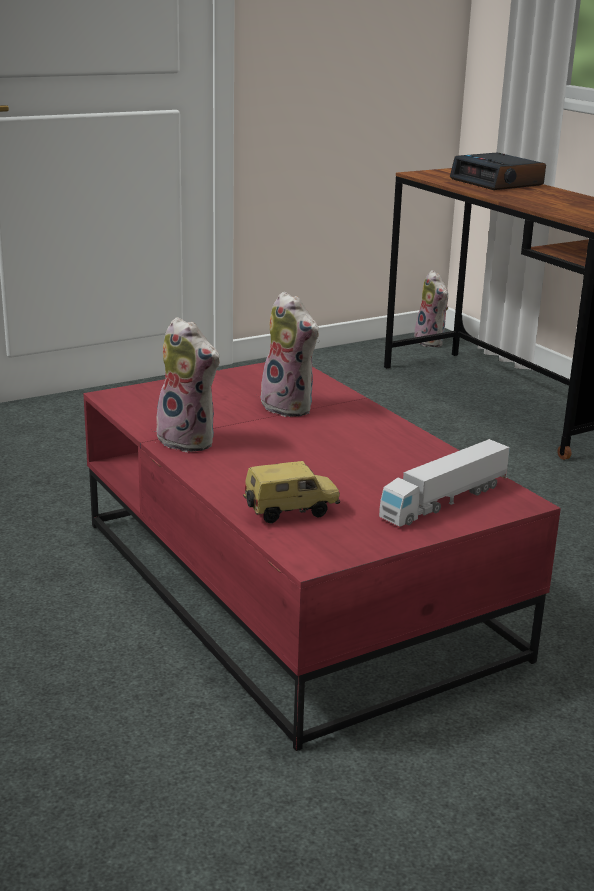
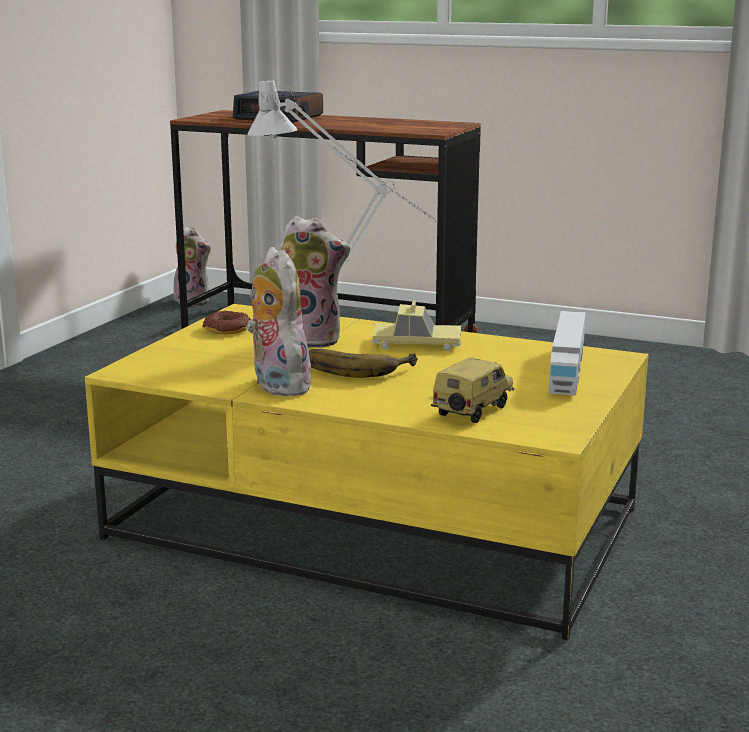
camera: 35 degrees left, 5 degrees down
red coffee table [83,362,561,751] -> yellow coffee table [85,304,649,640]
plush toy [155,317,220,452] -> plush toy turned 120 degrees counterclockwise [246,247,315,396]
none -> donut [203,311,251,334]
none -> grey table lamp [248,76,437,274]
none -> banana [309,349,418,378]
none -> toy car [373,301,461,351]

